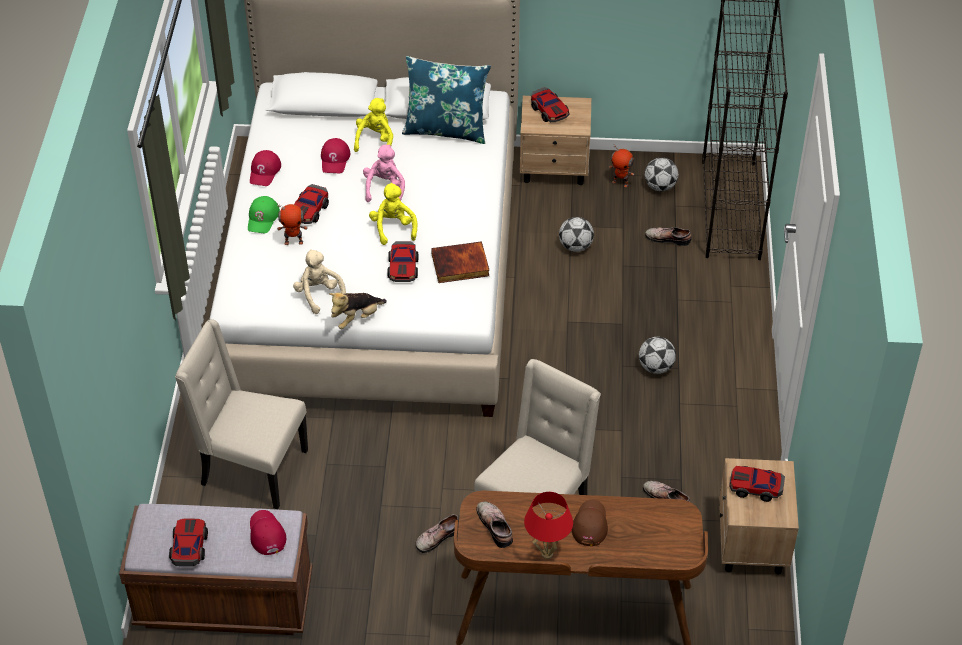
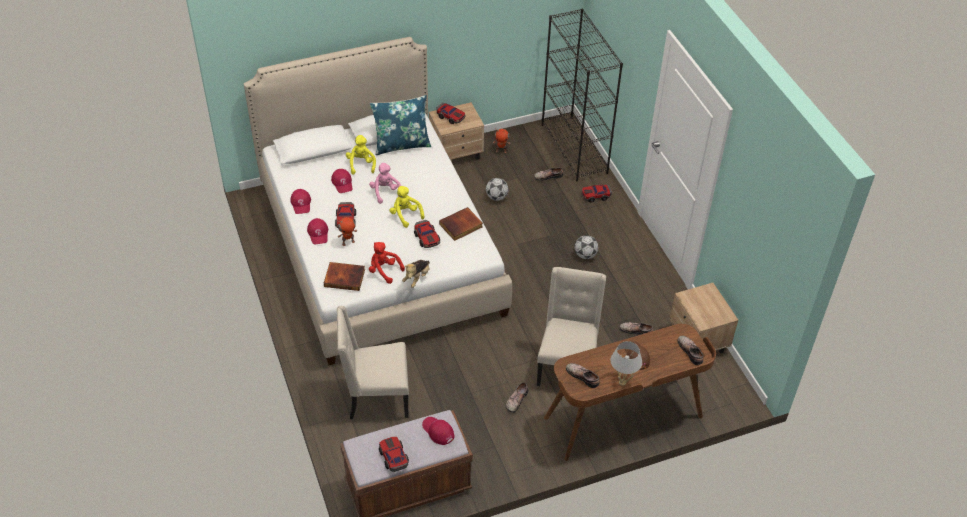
camera: 25 degrees left, 0 degrees up
green cap [248,196,280,233] -> red cap [307,218,328,244]
beige plush toy [293,249,346,314] -> red plush toy [369,242,405,284]
red table lamp [524,492,573,559] -> white table lamp [610,341,642,386]
football [644,157,678,191] -> none
toy car [729,466,785,502] -> toy car moved to [581,184,612,203]
none -> book [324,262,365,291]
none -> shoe [677,336,704,365]

